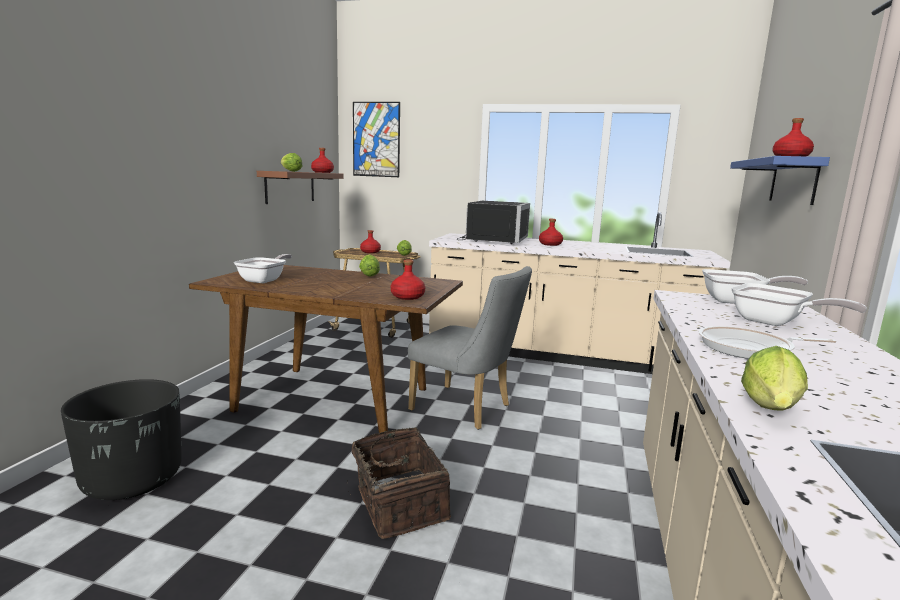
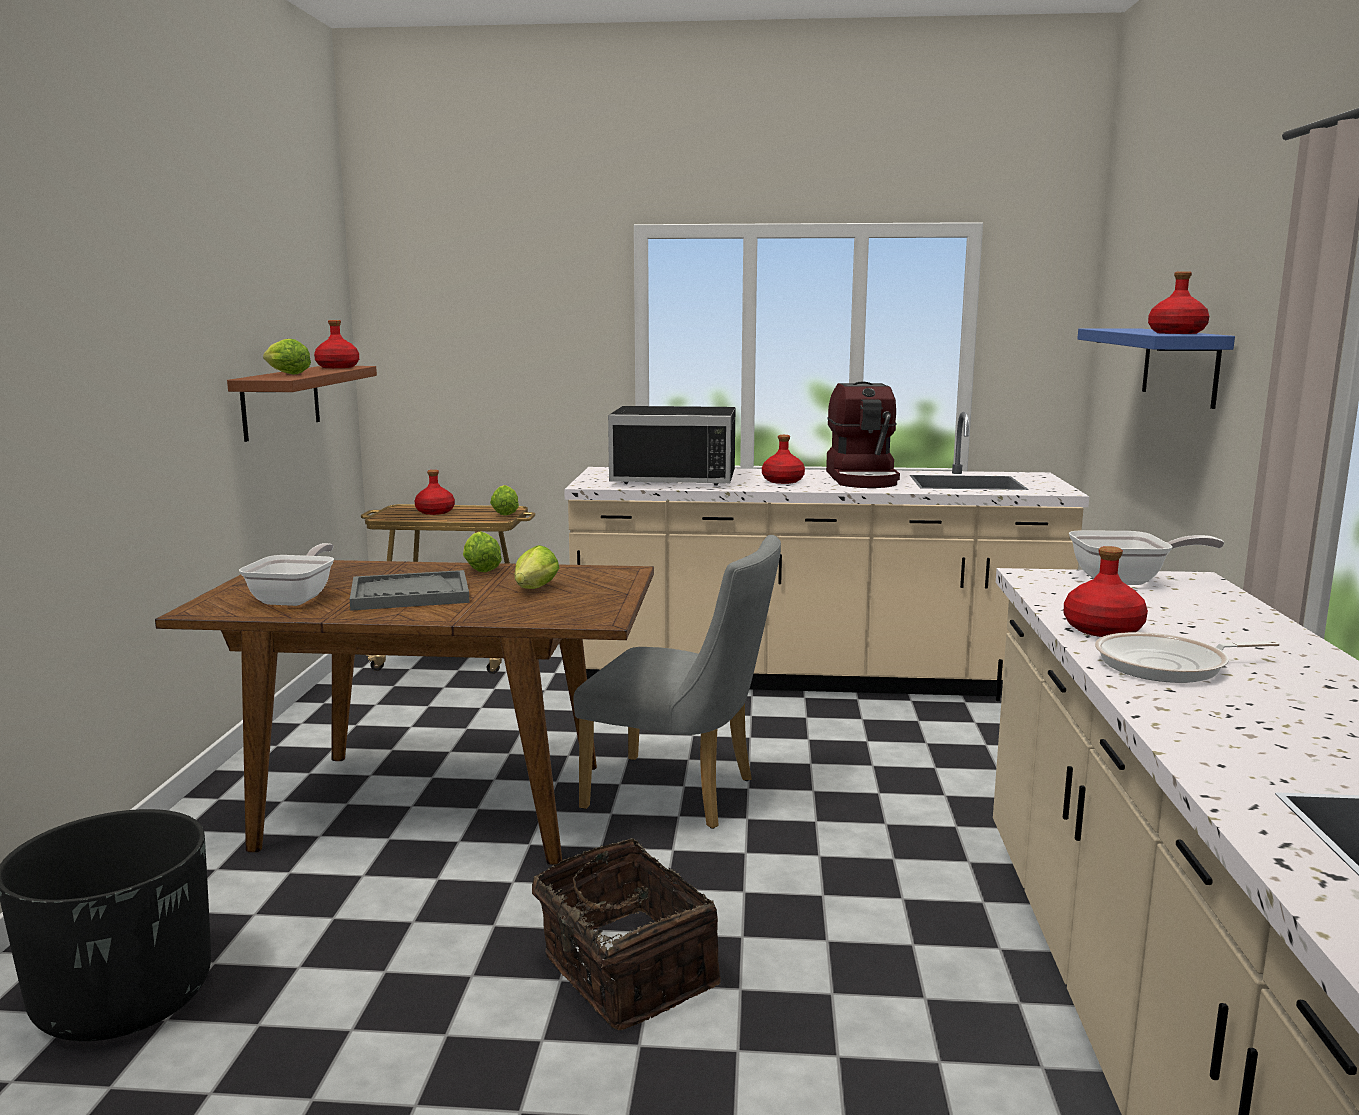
camera: 10 degrees left, 0 degrees up
picture [353,102,400,177] -> none
red bottle [391,260,425,300] -> red bottle moved to [1064,546,1148,637]
black microwave [457,201,530,244] -> black microwave turned 90 degrees clockwise [608,406,735,486]
frying pan [731,283,867,326] -> none
lettuce [741,346,808,411] -> lettuce moved to [514,545,559,589]
none -> grey tray [350,570,470,611]
none -> coffee machine [826,382,900,488]

